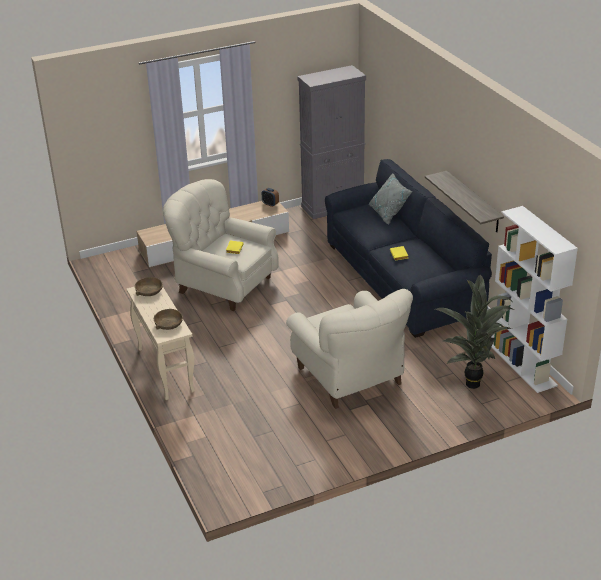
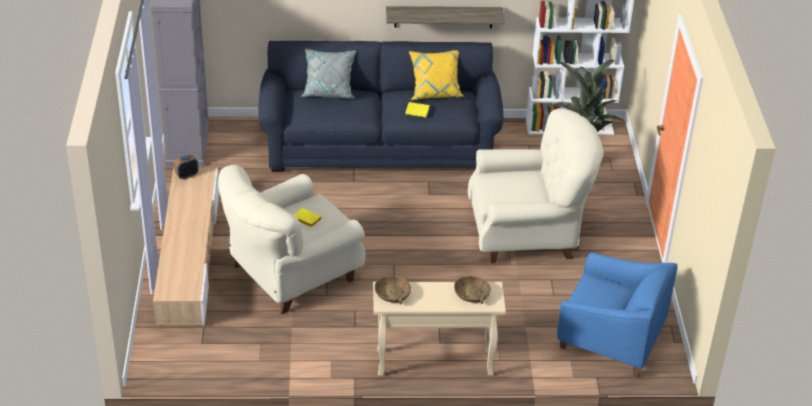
camera: 70 degrees left, 5 degrees up
none -> yellow pillow [409,50,464,100]
none -> blue armchair [557,252,677,377]

